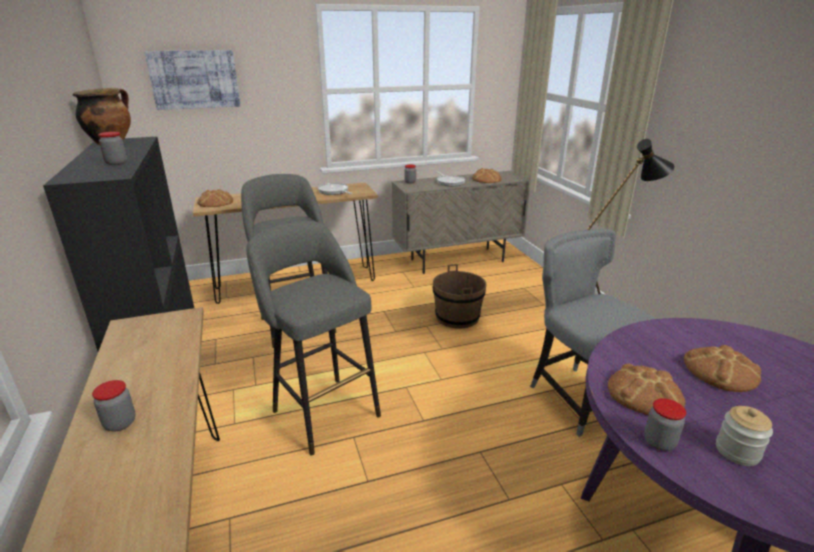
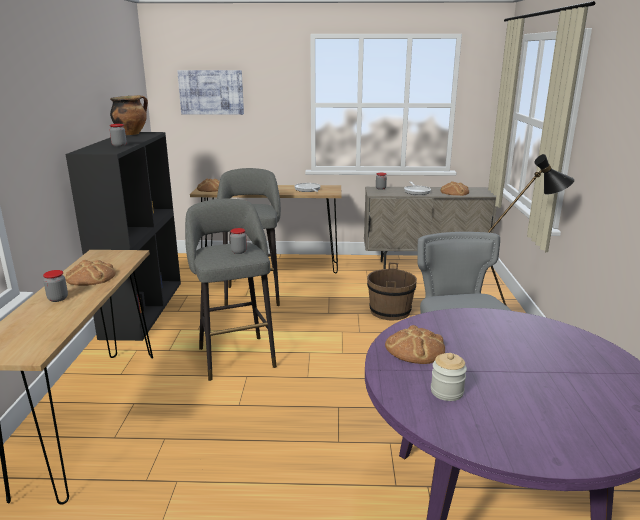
camera: 20 degrees right, 5 degrees down
jar [644,398,686,451] -> jar moved to [230,228,247,254]
bread [684,345,761,392] -> bread moved to [66,260,116,286]

